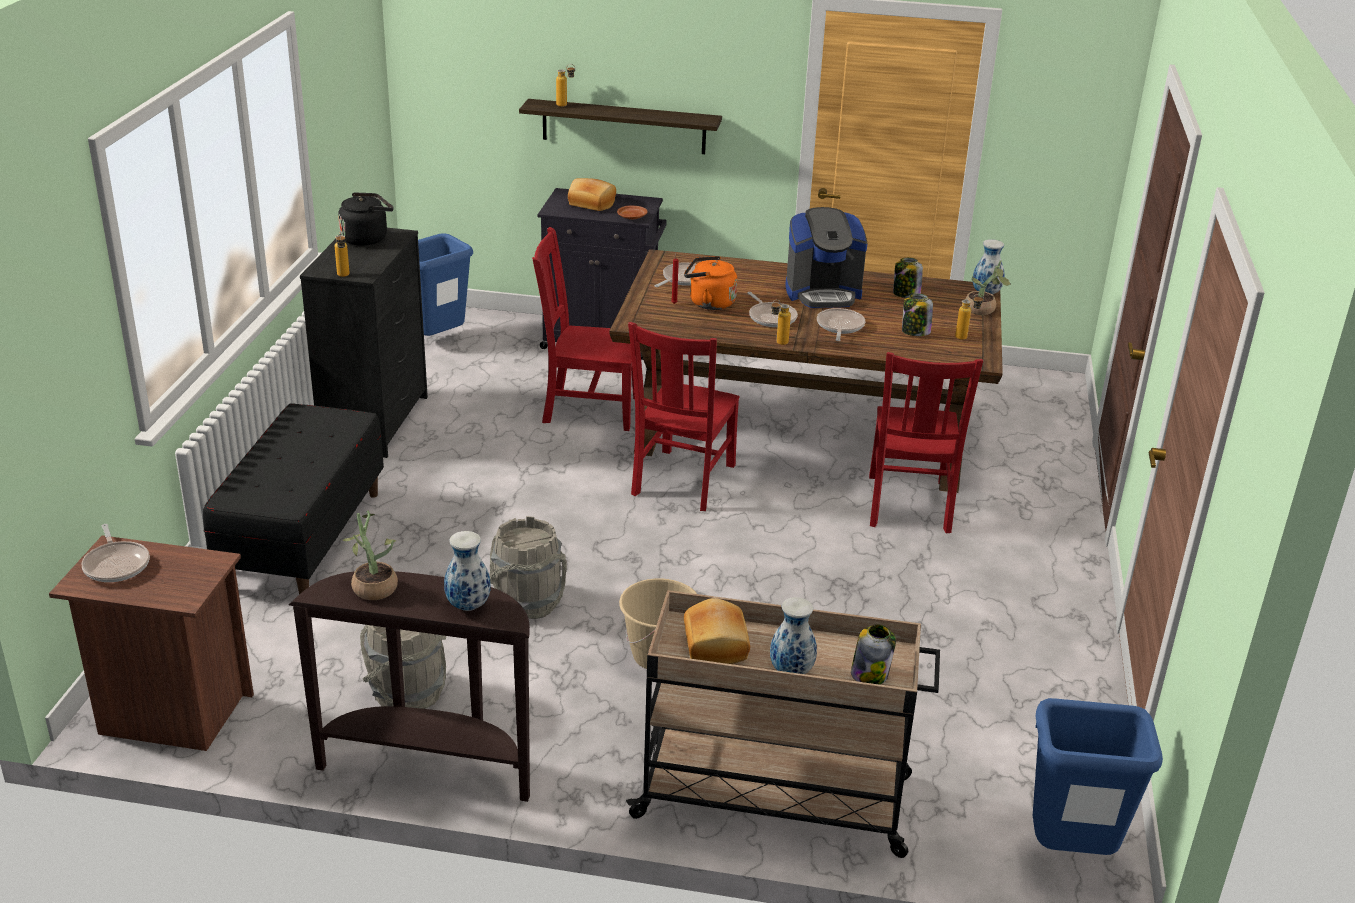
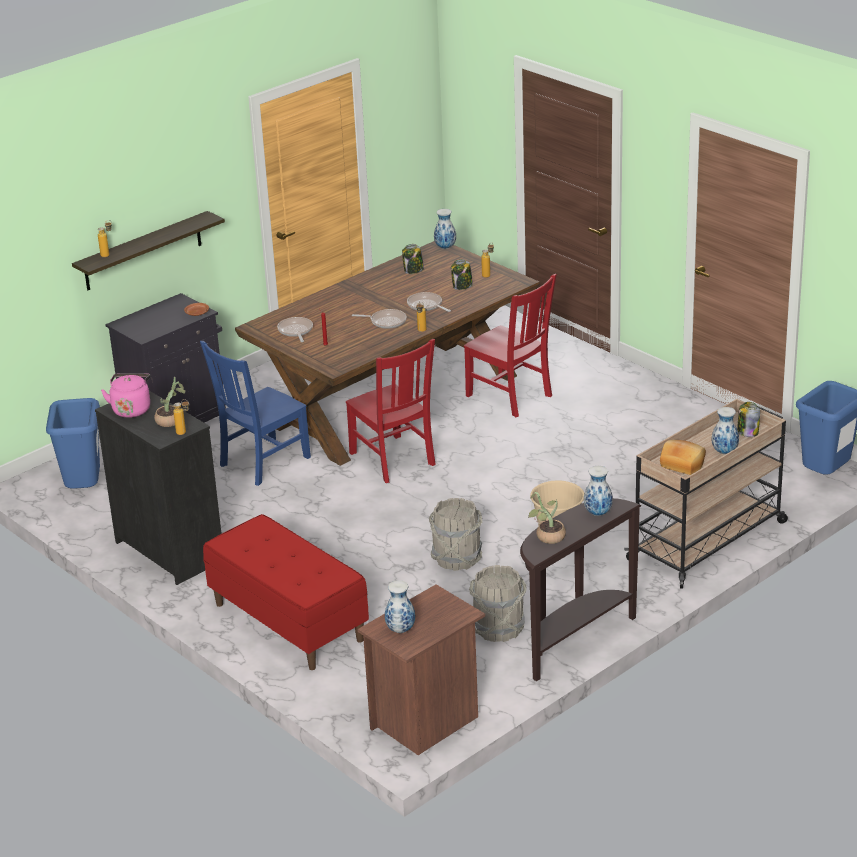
camera: 50 degrees left, 0 degrees up
frying pan [82,524,150,582] -> vase [385,580,415,633]
black bench [203,403,384,594] -> red bench [203,514,369,670]
black kettle [338,192,394,246] -> pink kettle [101,373,151,418]
red chair [532,227,641,431] -> blue chair [200,341,311,486]
bread [568,178,616,211] -> none
orange kettle [684,256,737,310] -> none
coffee machine [786,207,867,308] -> none
potted plant [965,260,1011,315] -> potted plant moved to [154,377,186,427]

